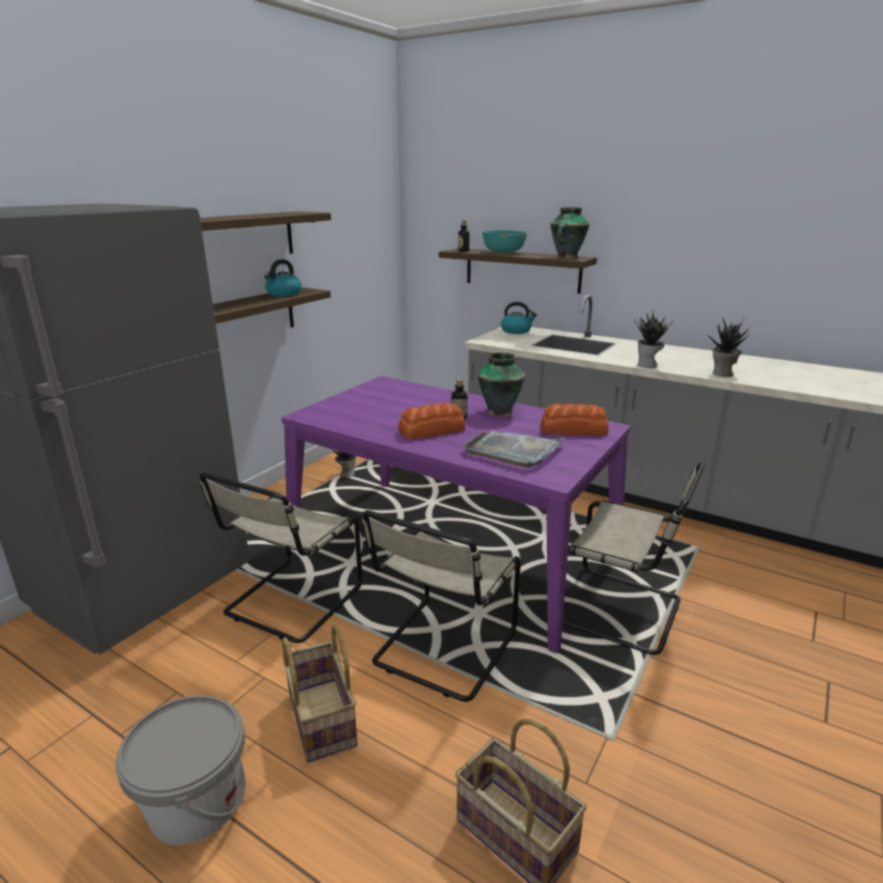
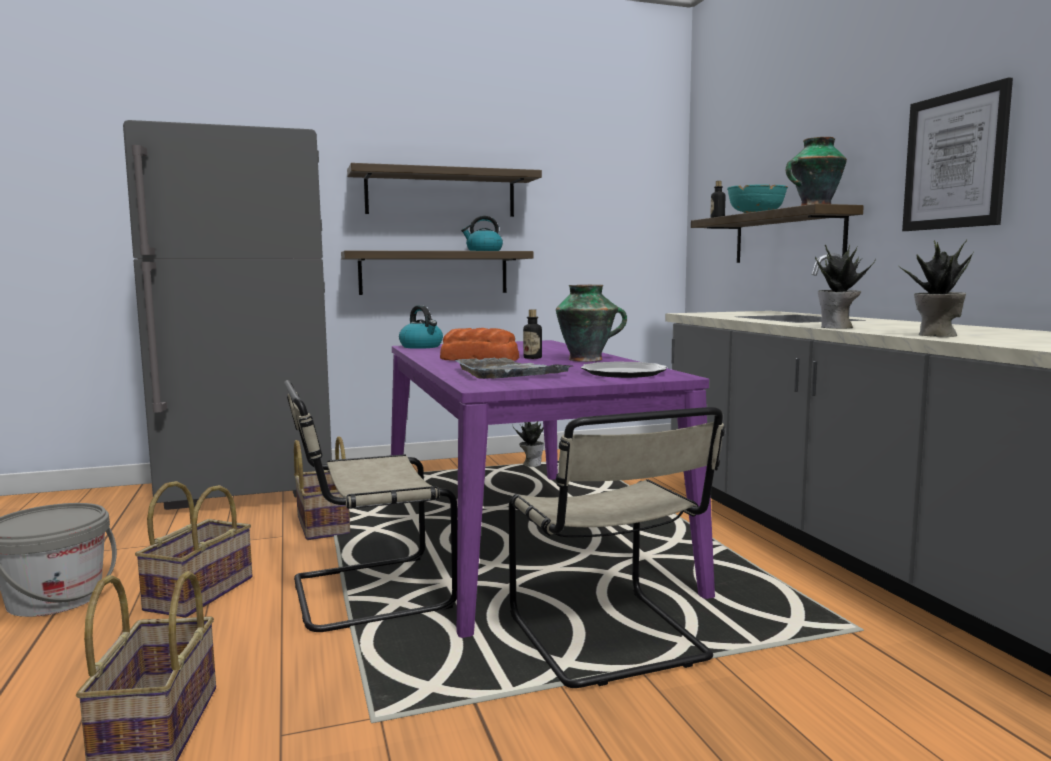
camera: 40 degrees right, 15 degrees down
beige chair [199,472,362,643] -> basket [294,436,350,540]
kettle [501,302,537,334] -> kettle moved to [399,305,443,349]
bread [541,403,608,436] -> plate [581,361,667,378]
none -> picture [902,77,1013,231]

